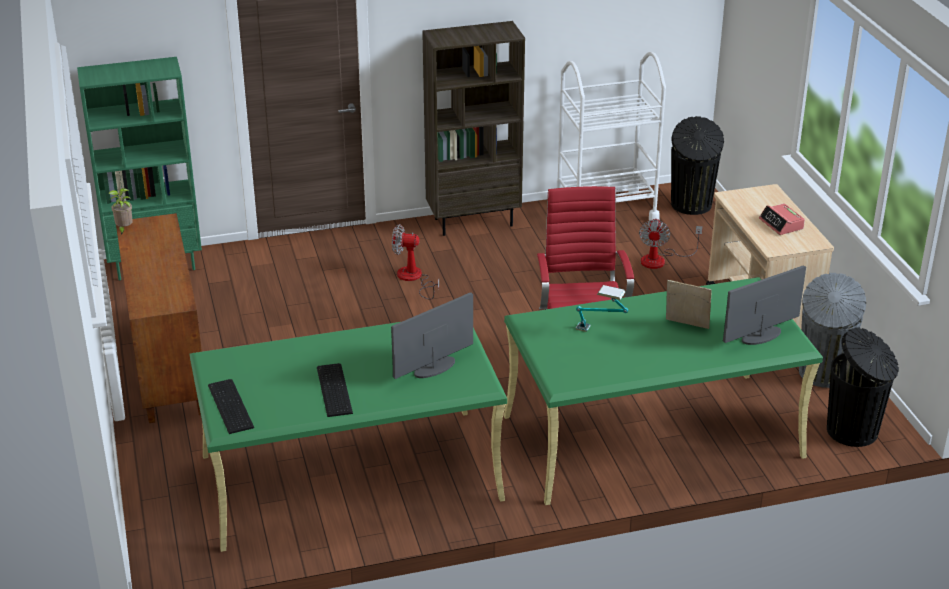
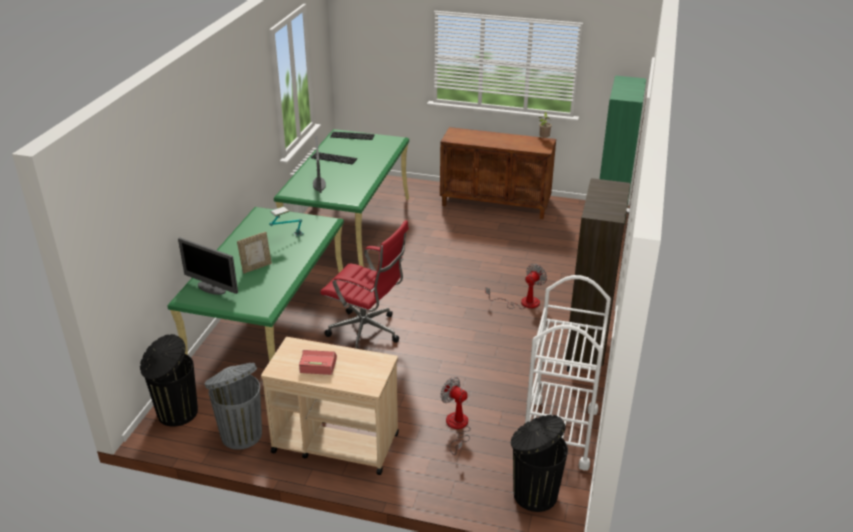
camera: 120 degrees right, 0 degrees up
monitor [723,265,806,345] -> monitor turned 120 degrees clockwise [178,238,238,295]

